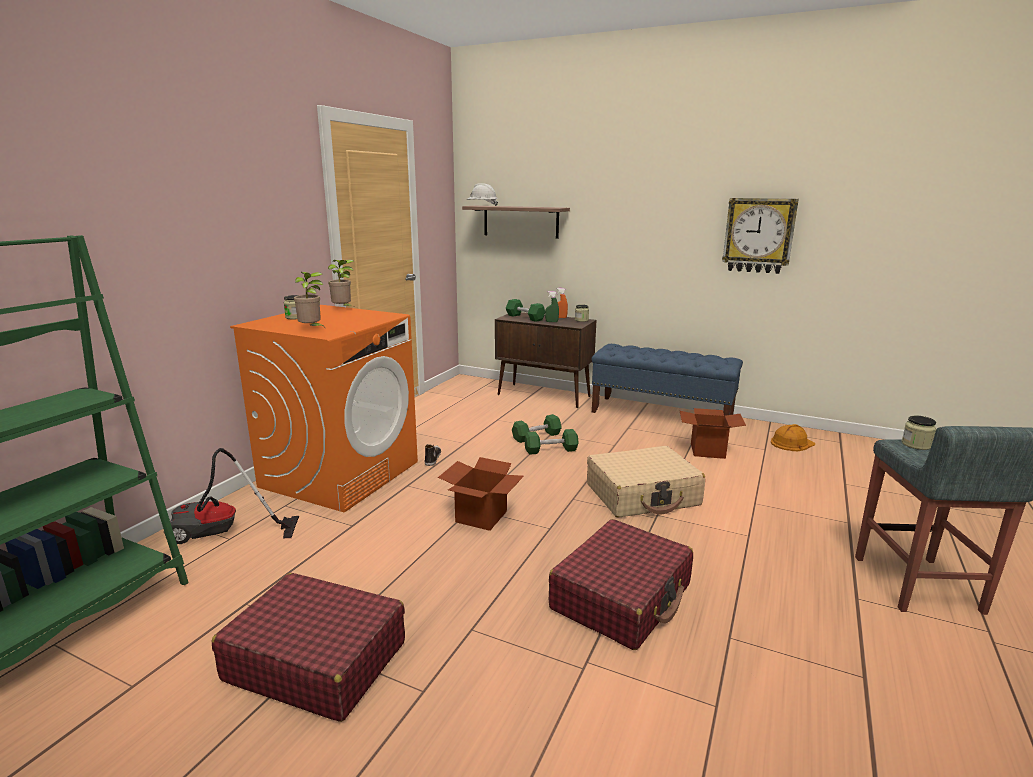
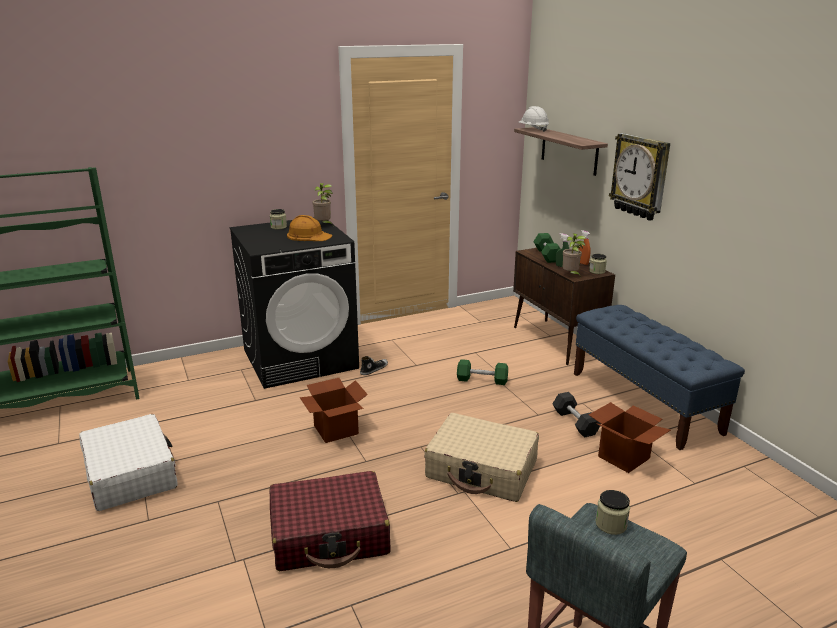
camera: 40 degrees right, 5 degrees up
vacuum cleaner [164,448,299,544] -> none
red suitcase [212,573,405,722] -> white suitcase [79,414,178,511]
orange washing machine [230,305,418,512] -> black washing machine [230,217,359,389]
potted plant [294,272,326,329] -> potted plant moved to [563,233,586,277]
green dumbbell [524,429,579,455] -> none
wall clock [722,198,799,274] -> wall clock moved to [609,133,670,221]
orange hard hat [771,424,815,451] -> orange hard hat moved to [287,215,333,241]
none -> black dumbbell [553,392,601,438]

